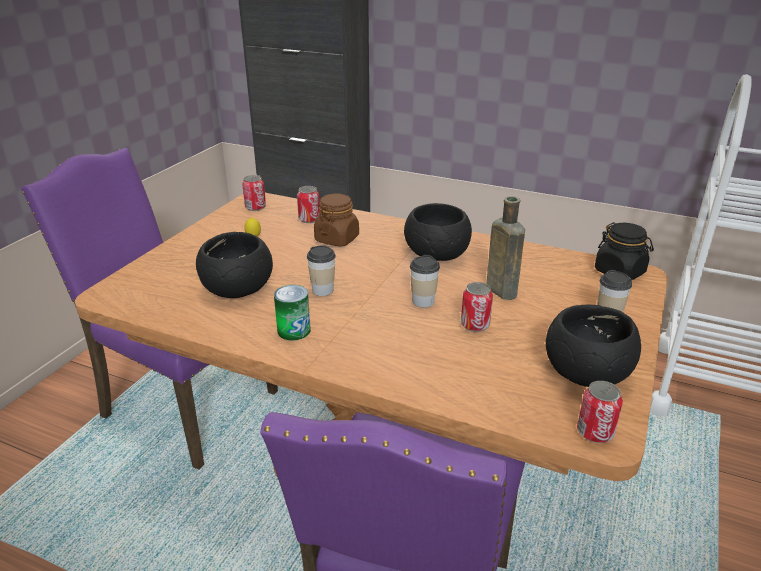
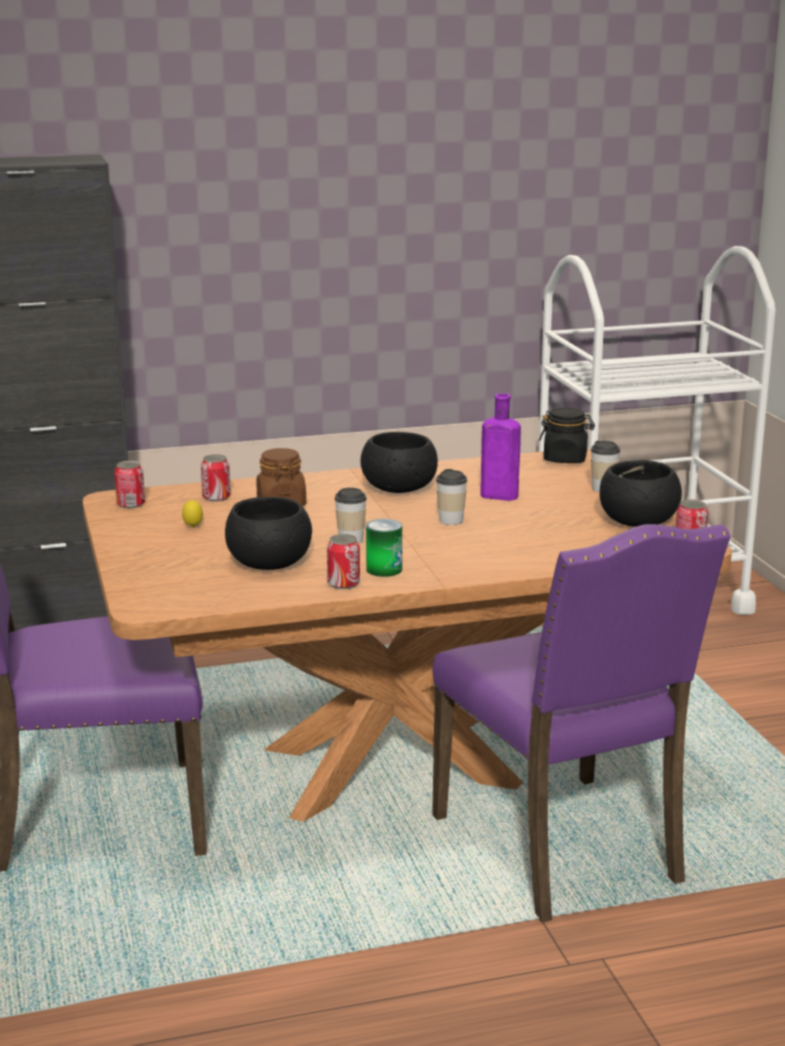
camera: 40 degrees left, 10 degrees down
can [461,282,493,332] -> can moved to [327,534,360,590]
brown bottle [486,196,525,300] -> purple bottle [480,393,521,501]

